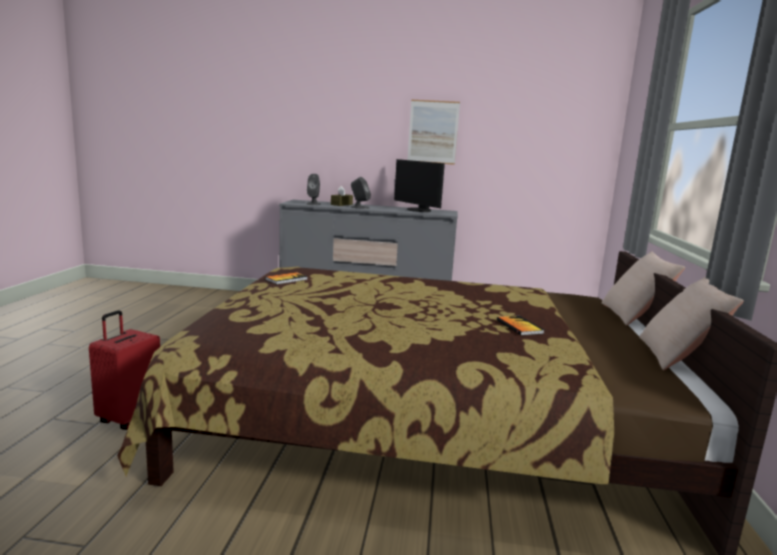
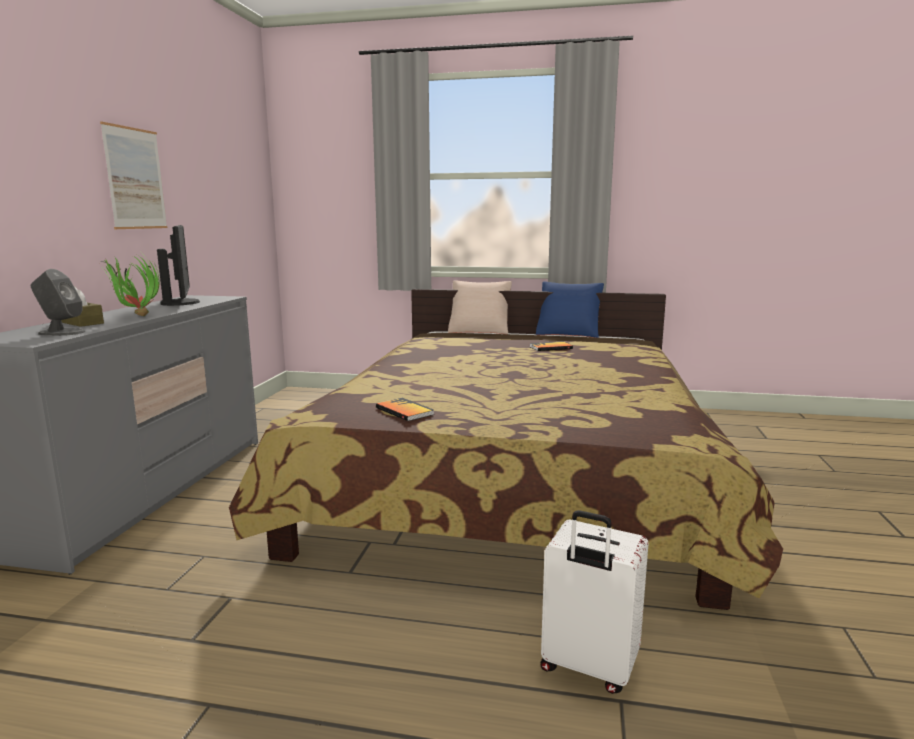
camera: 85 degrees left, 0 degrees up
red suitcase [89,310,160,430] -> white suitcase [541,510,649,694]
grey speaker [350,177,371,209] -> potted plant [100,255,159,316]
monitor [394,159,445,212] -> monitor turned 75 degrees counterclockwise [157,225,200,306]
beige pillow [639,277,744,370] -> blue pillow [536,281,604,338]

